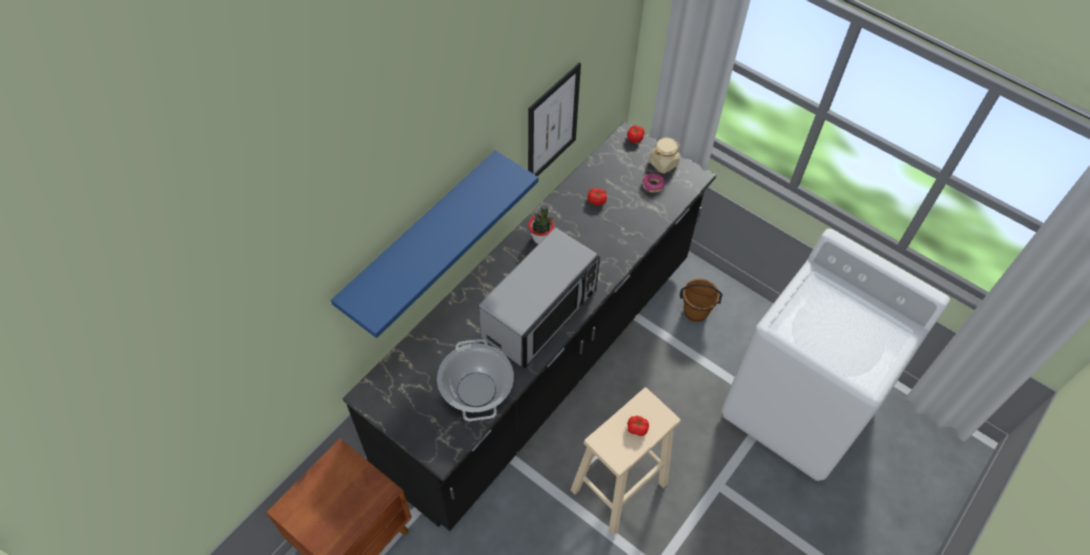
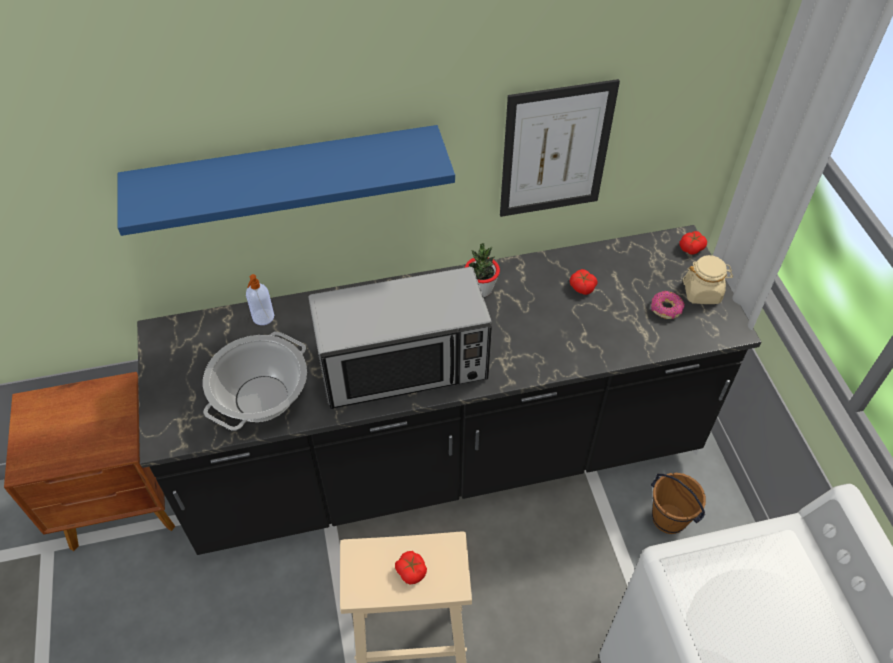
camera: 40 degrees right, 5 degrees down
none -> soap dispenser [246,274,274,325]

